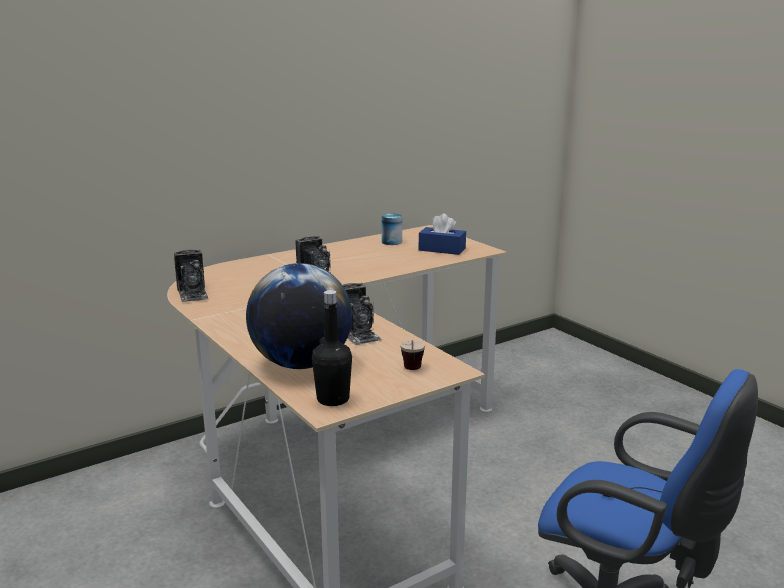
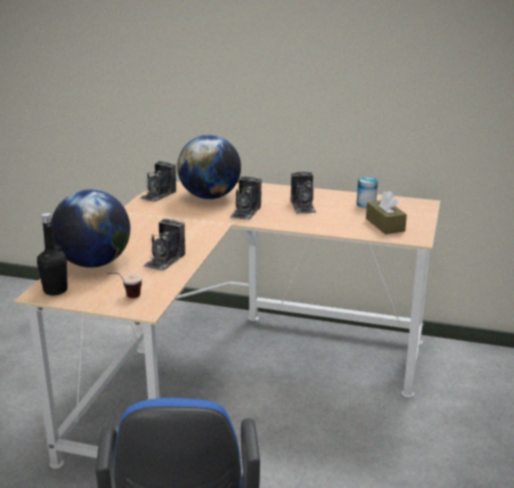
camera: 50 degrees right, 5 degrees up
blue tissue box [419,213,466,255] -> brown tissue box [366,191,407,234]
none -> globe [177,135,241,199]
none -> camera [291,171,316,214]

